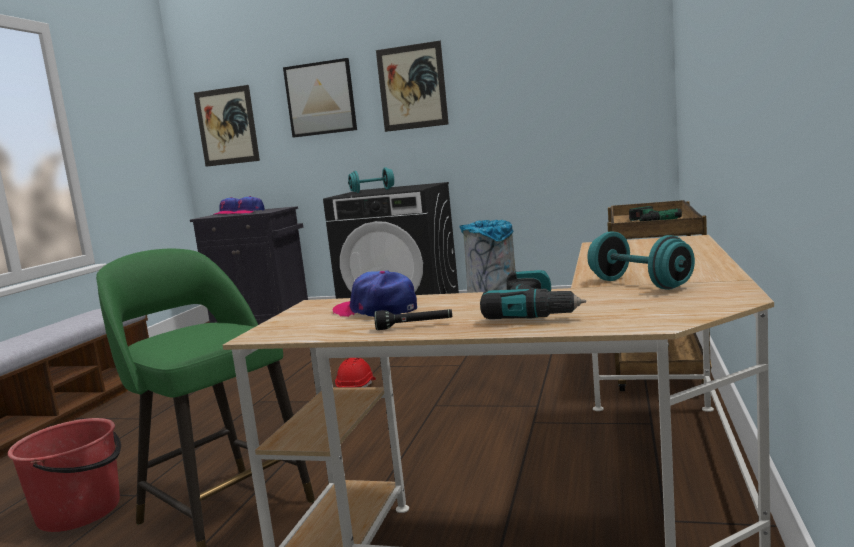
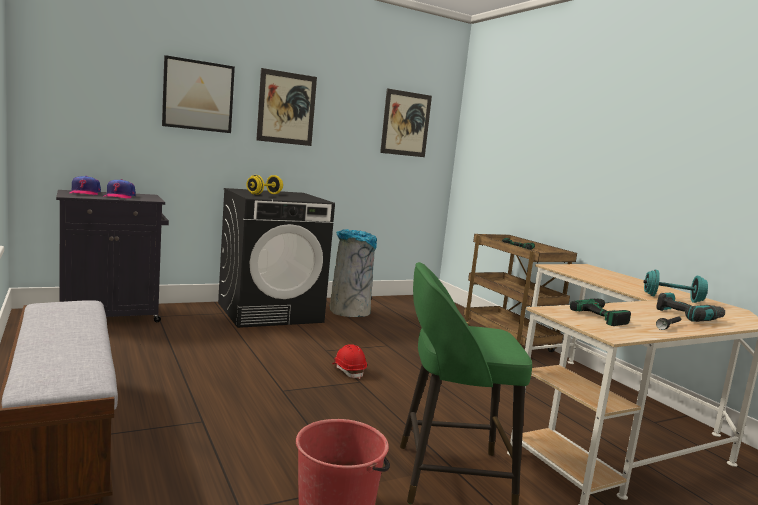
camera: 45 degrees left, 0 degrees up
picture [194,85,260,167] -> picture moved to [380,88,432,157]
cap [332,271,417,317] -> power drill [570,299,631,326]
turquoise dumbbell [348,167,394,193] -> yellow dumbbell [246,175,283,195]

